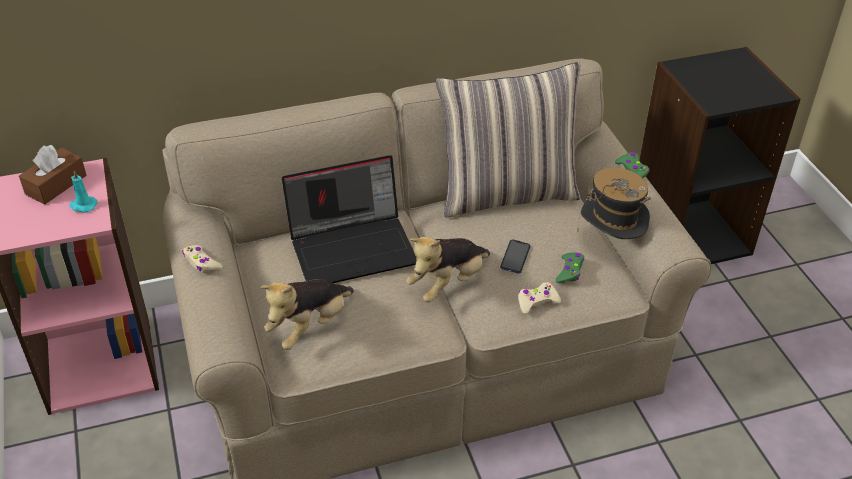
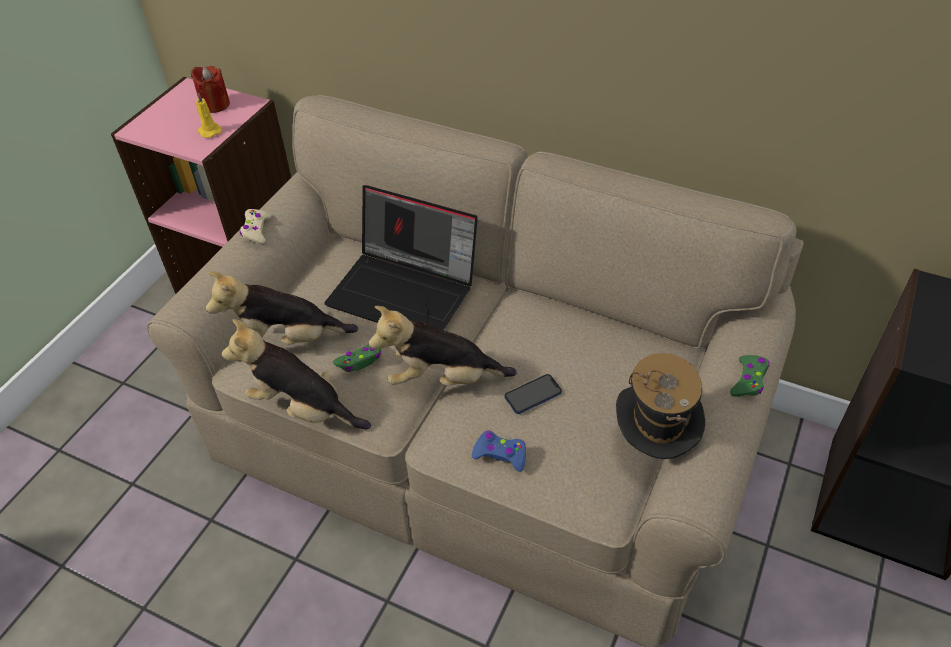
camera: 45 degrees right, 5 degrees up
brown tissue box [19,145,86,204] -> red candle [191,65,230,113]
turquoise candle [70,170,97,213] -> yellow candle [196,93,222,138]
pillow [436,62,581,218] -> none
beige game controller [518,282,561,314] -> blue game controller [472,431,526,472]
green game controller [556,253,584,283] -> green game controller moved to [333,344,381,372]
none -> plush toy [222,319,371,429]

